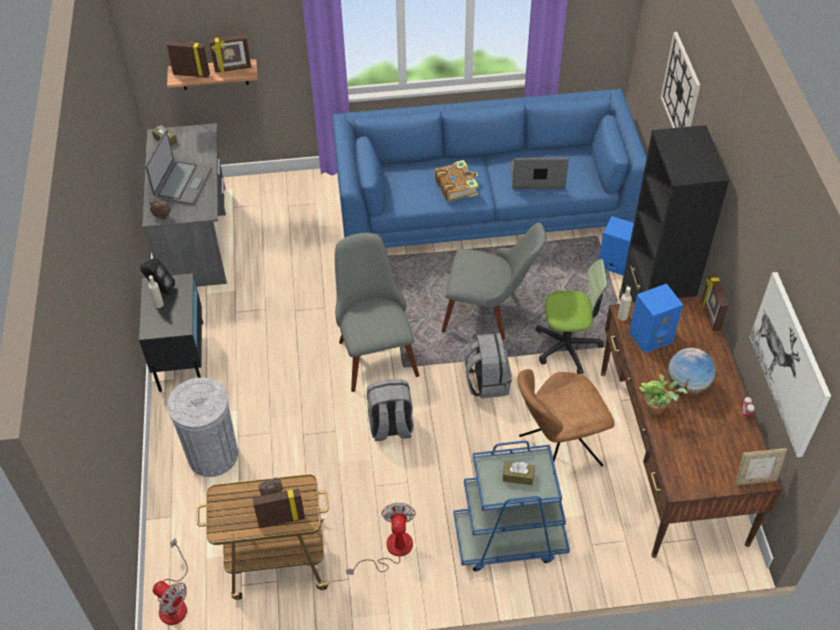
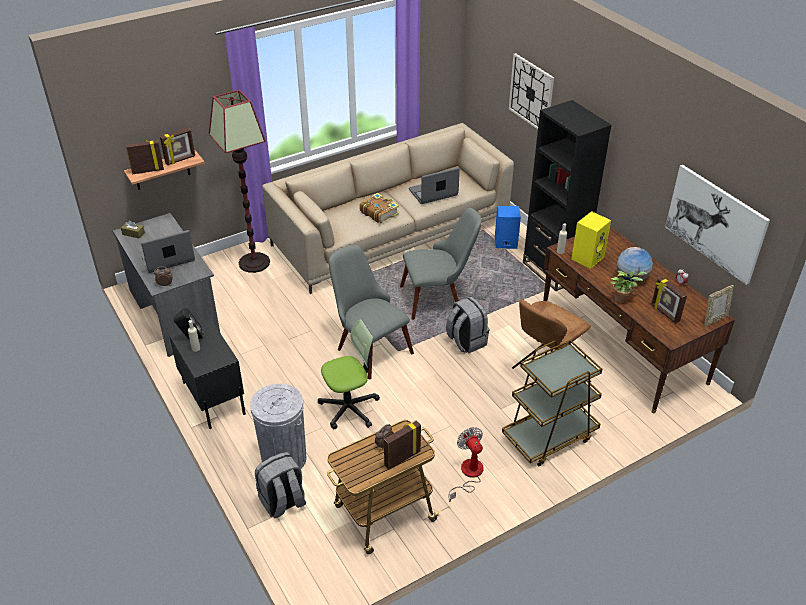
camera: 25 degrees left, 10 degrees down
laptop [145,130,212,205] -> laptop turned 105 degrees counterclockwise [140,230,195,273]
fan [153,538,188,625] -> none
blue sofa [332,89,647,248] -> beige sofa [262,123,514,294]
grey backpack [367,379,414,441] -> grey backpack moved to [255,452,306,518]
blue cart [453,441,570,571] -> brown cart [502,340,602,466]
brown tissue box [503,461,535,485] -> none
office chair [536,259,607,374] -> office chair moved to [318,319,380,429]
blue speaker [629,284,683,354] -> yellow speaker [571,211,611,269]
picture frame [702,273,729,332] -> picture frame moved to [651,276,687,324]
none -> floor lamp [209,90,270,273]

